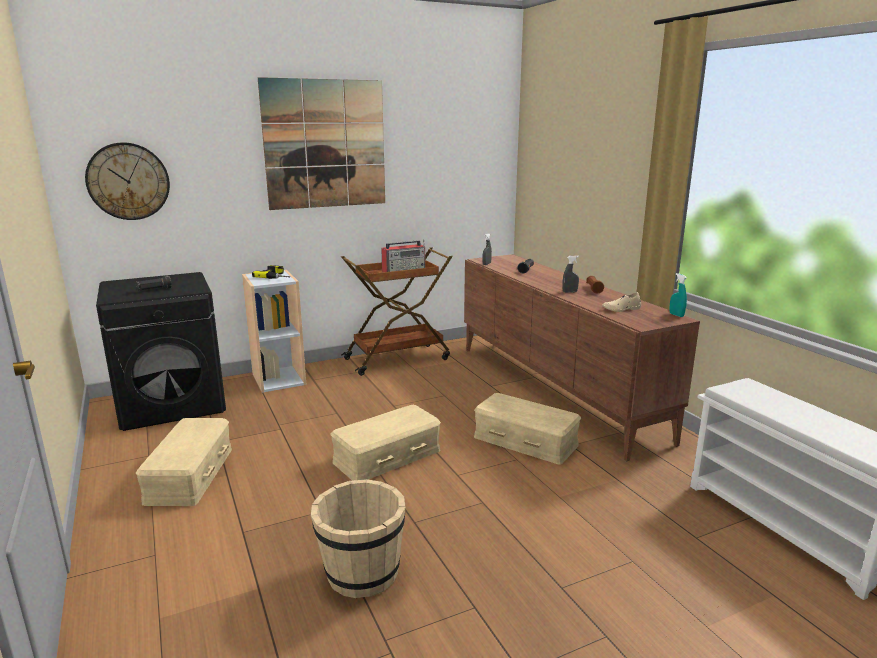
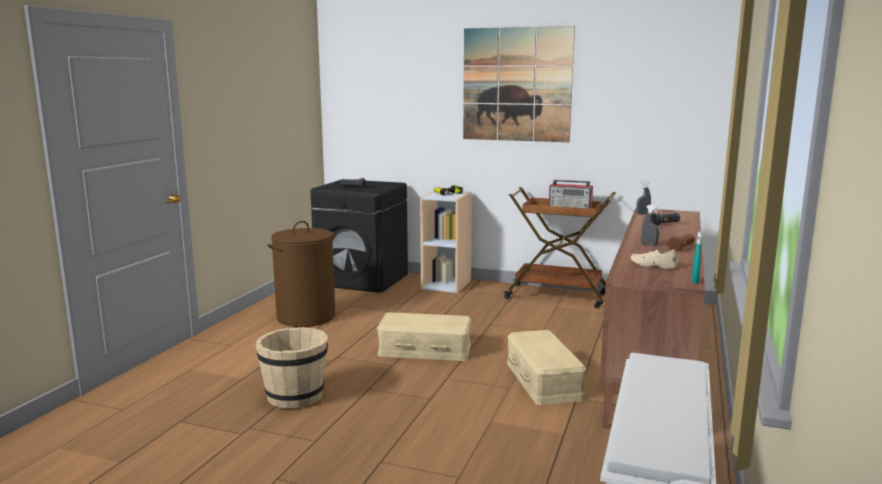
camera: 45 degrees right, 5 degrees down
wall clock [85,142,170,220] -> none
beige storage box [136,418,232,506] -> brown laundry basket [267,221,335,327]

